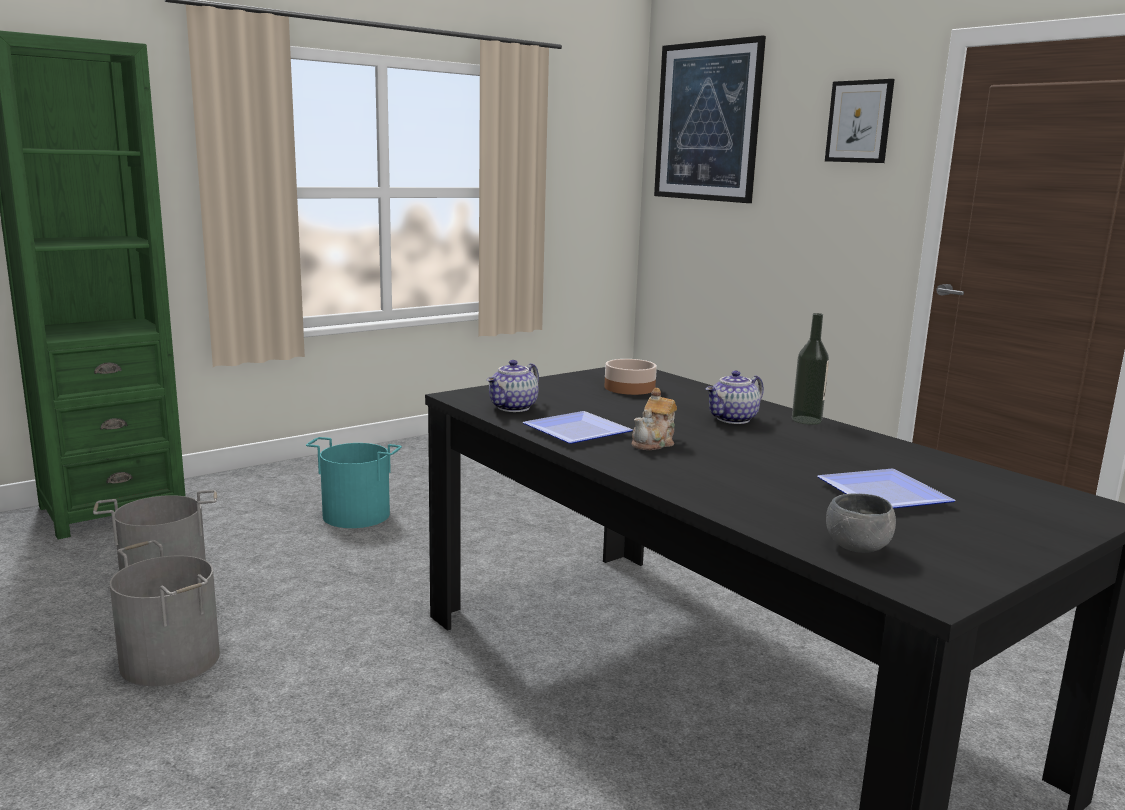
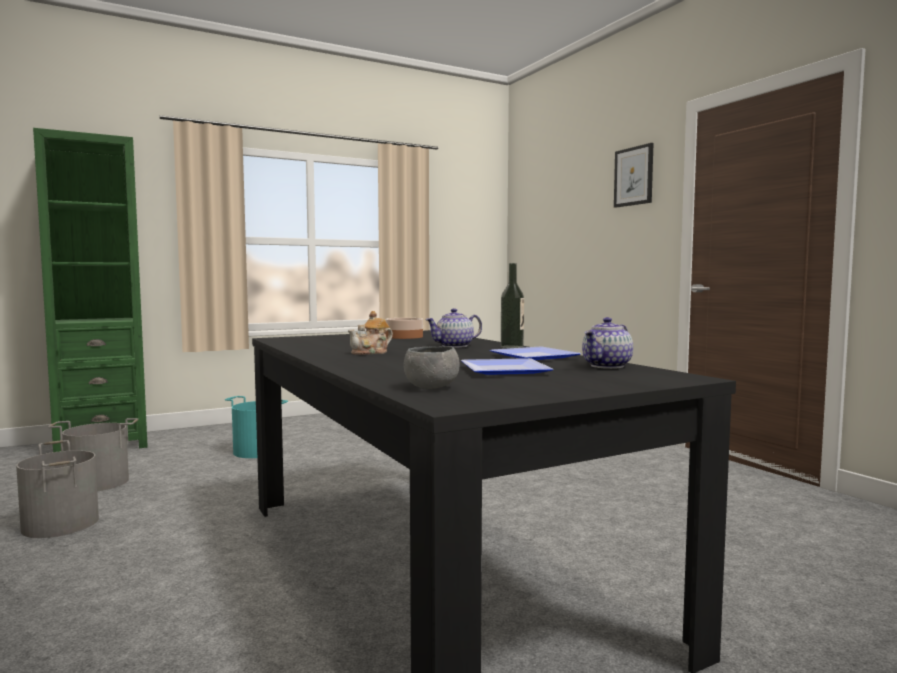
camera: 10 degrees right, 10 degrees down
teapot [487,360,539,412] -> teapot moved to [582,317,633,369]
plate [523,411,633,444] -> plate moved to [490,346,581,360]
picture [654,35,766,203] -> none

